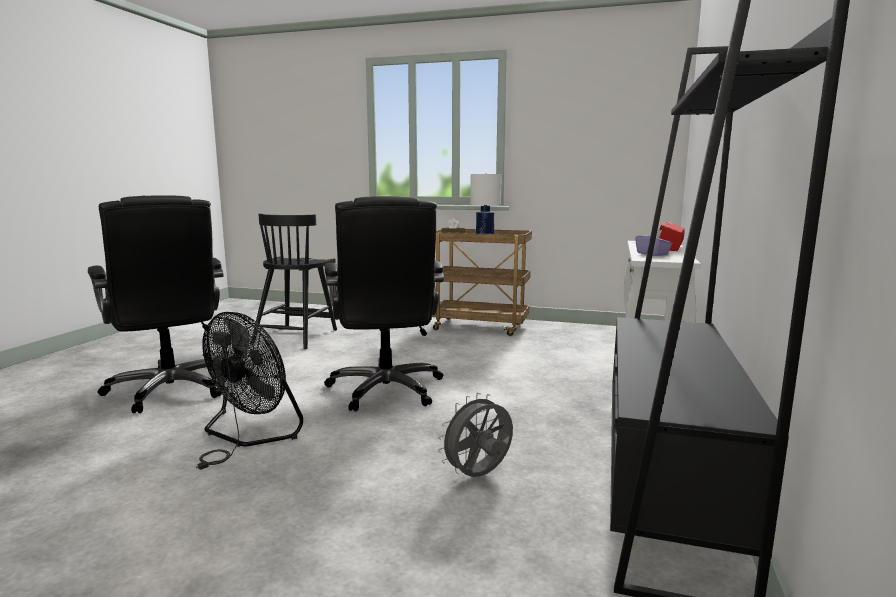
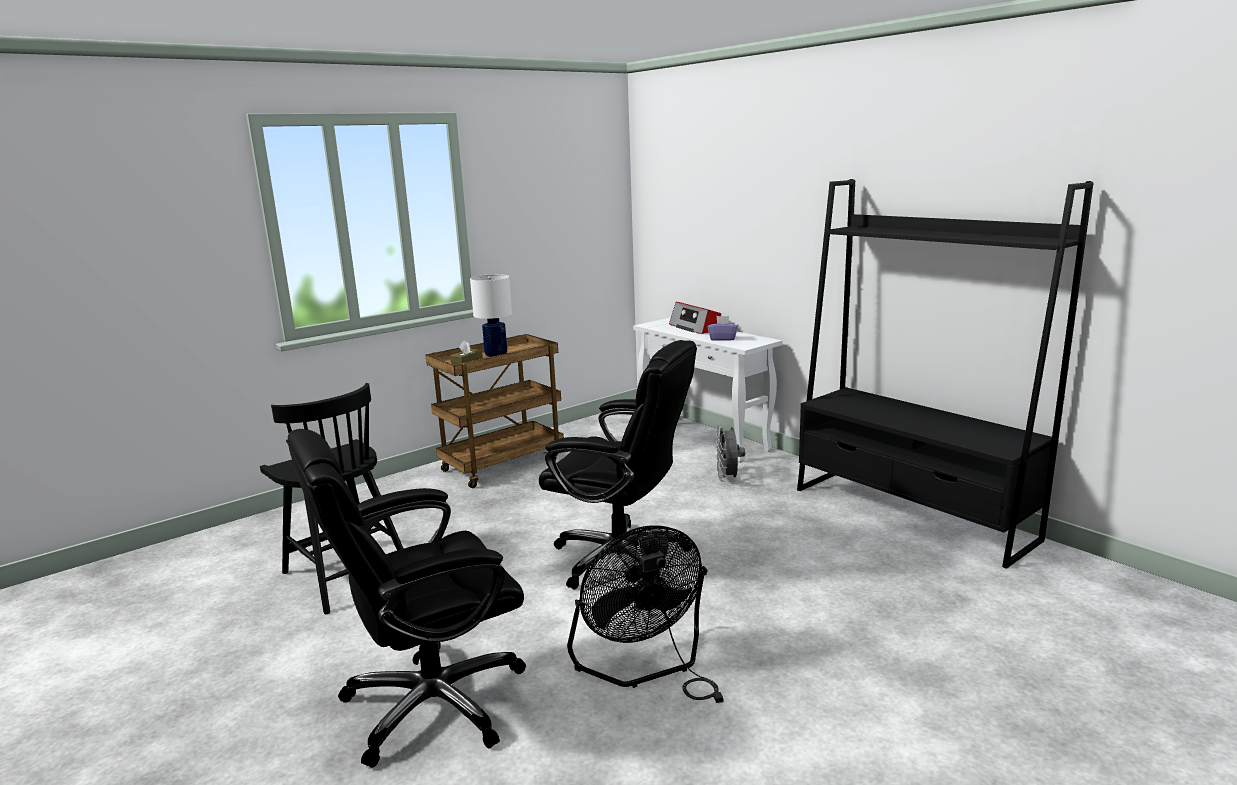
camera: 55 degrees left, 5 degrees up
black office chair [88,195,223,413] -> black office chair turned 150 degrees clockwise [286,429,526,768]
grey fan [438,393,513,477] -> grey fan moved to [715,424,745,482]

